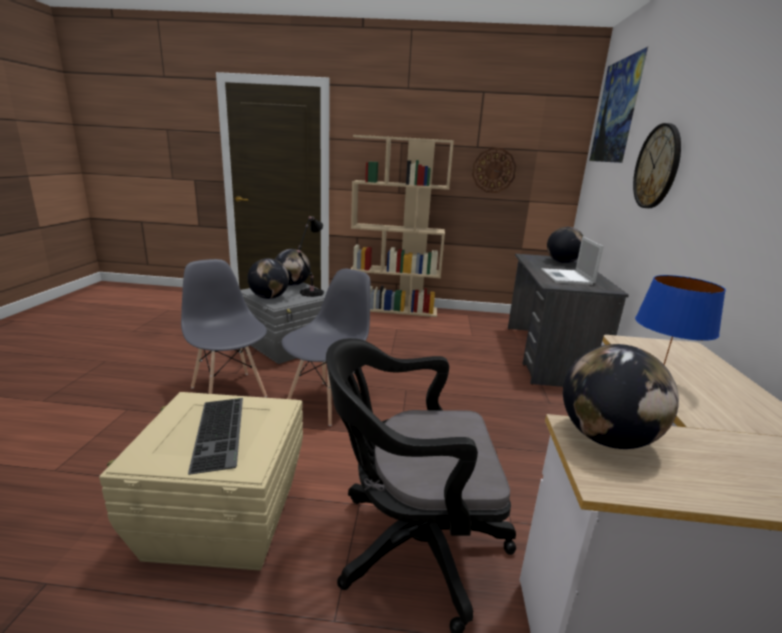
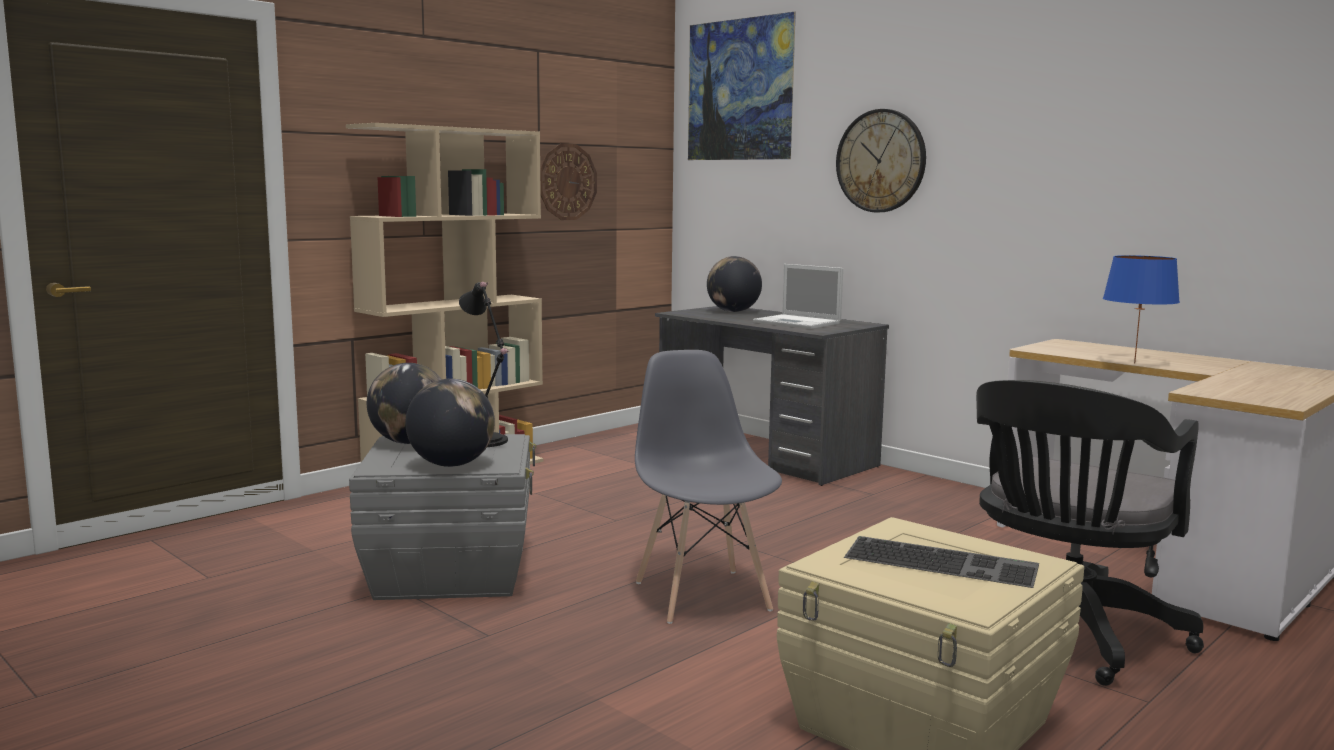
camera: 50 degrees left, 10 degrees down
grey chair [181,259,267,397] -> none
globe [563,344,679,449] -> none

